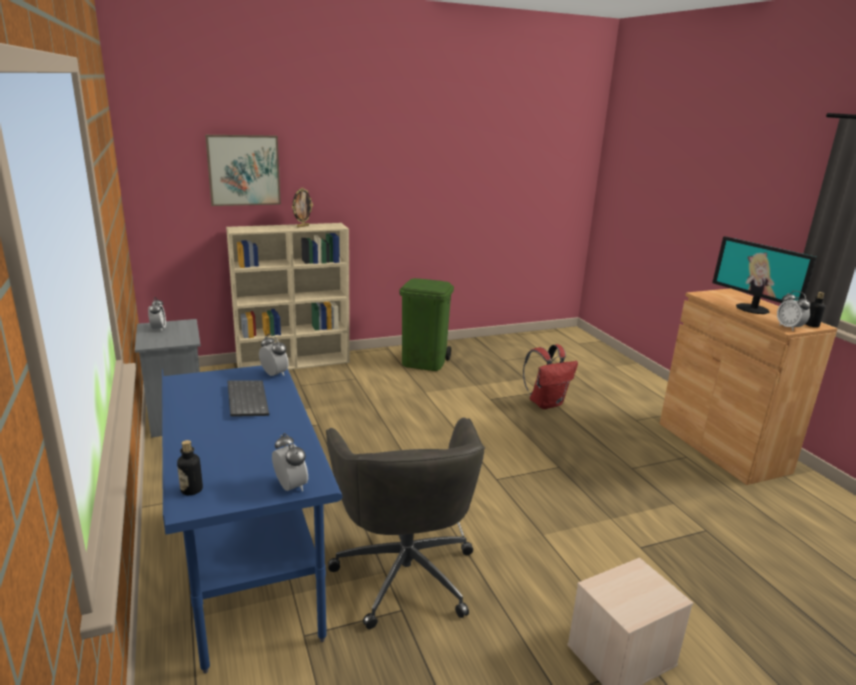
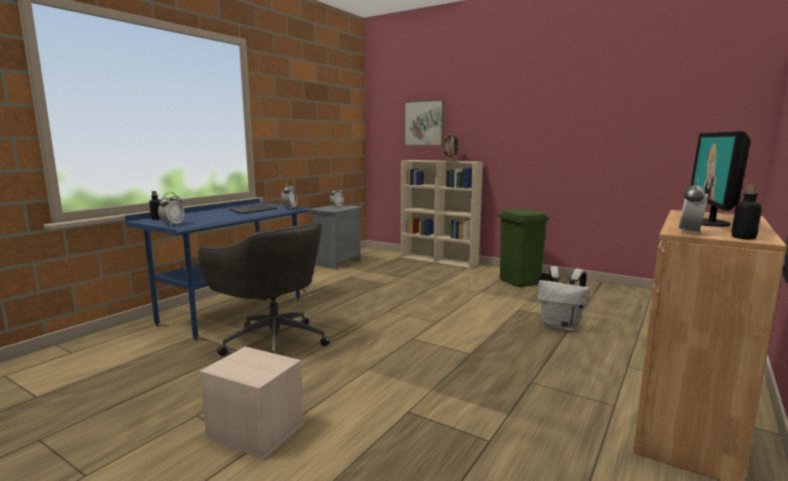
camera: 55 degrees right, 10 degrees down
grey office chair [326,417,485,629] -> grey office chair turned 90 degrees counterclockwise [199,222,330,356]
red backpack [523,344,578,409] -> white backpack [537,266,590,331]

